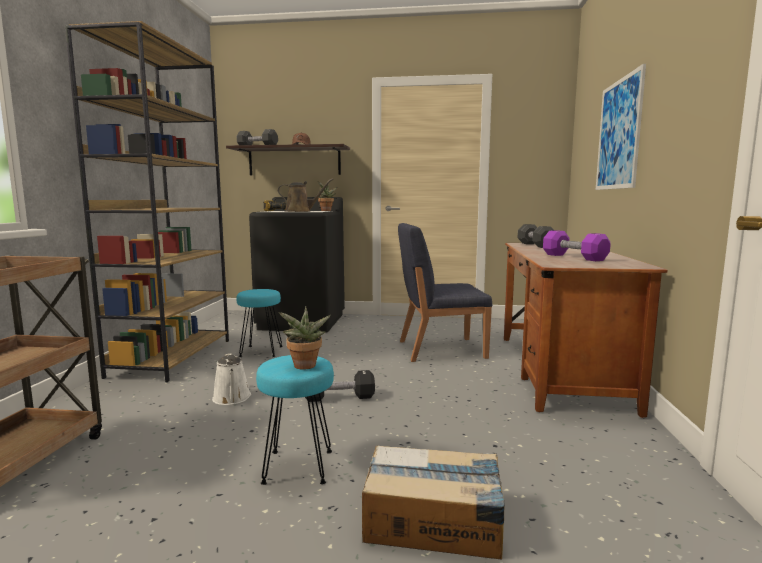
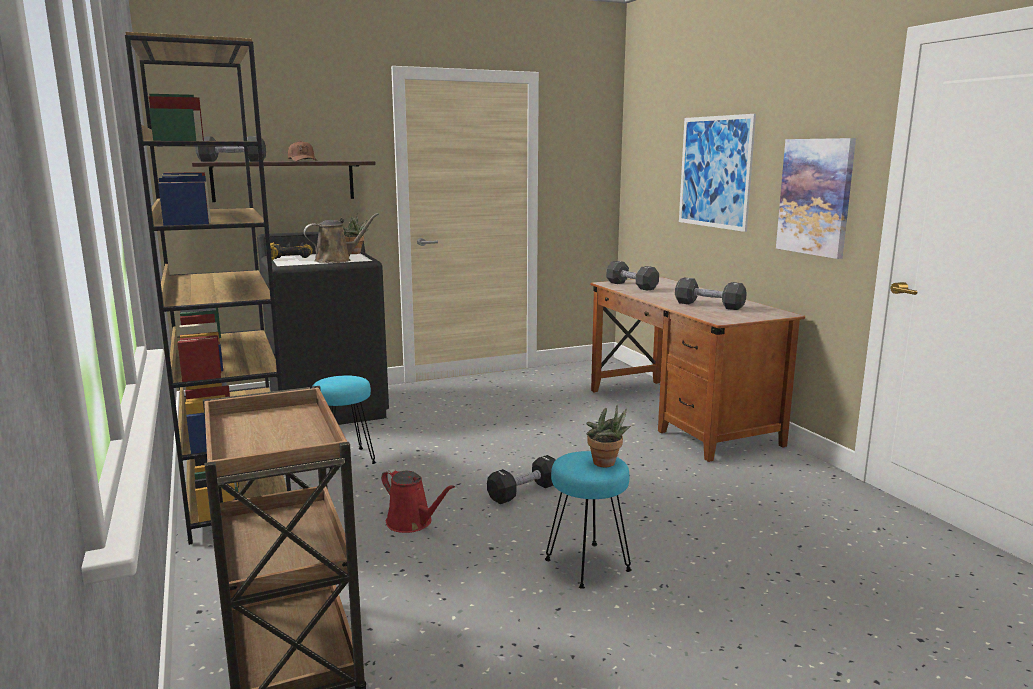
camera: 30 degrees left, 5 degrees up
white watering can [212,353,251,405] -> red watering can [381,469,455,533]
cardboard box [362,445,505,559] -> none
blue chair [398,223,492,362] -> none
purple dumbbell [543,230,611,261] -> black dumbbell [675,277,747,310]
none -> picture [776,138,856,259]

